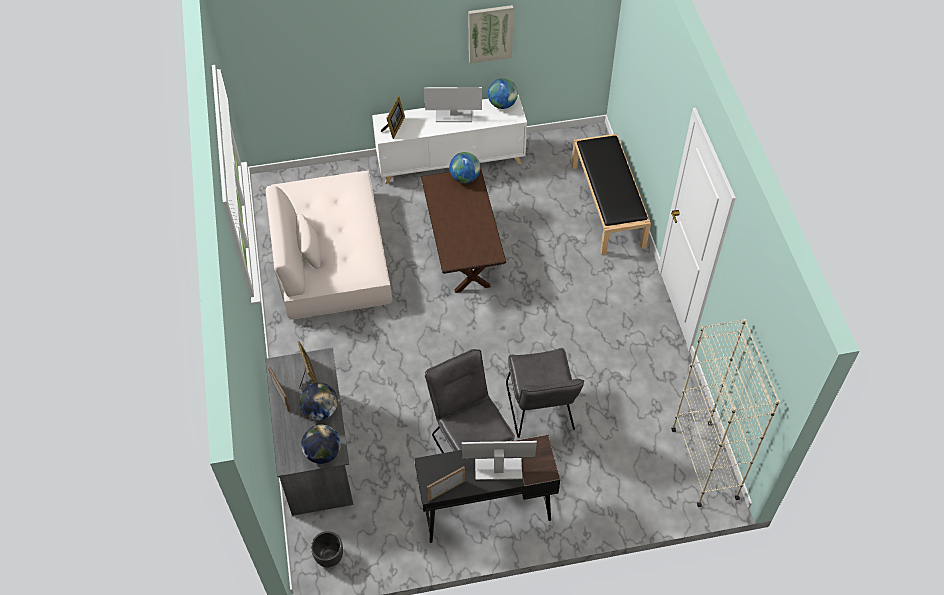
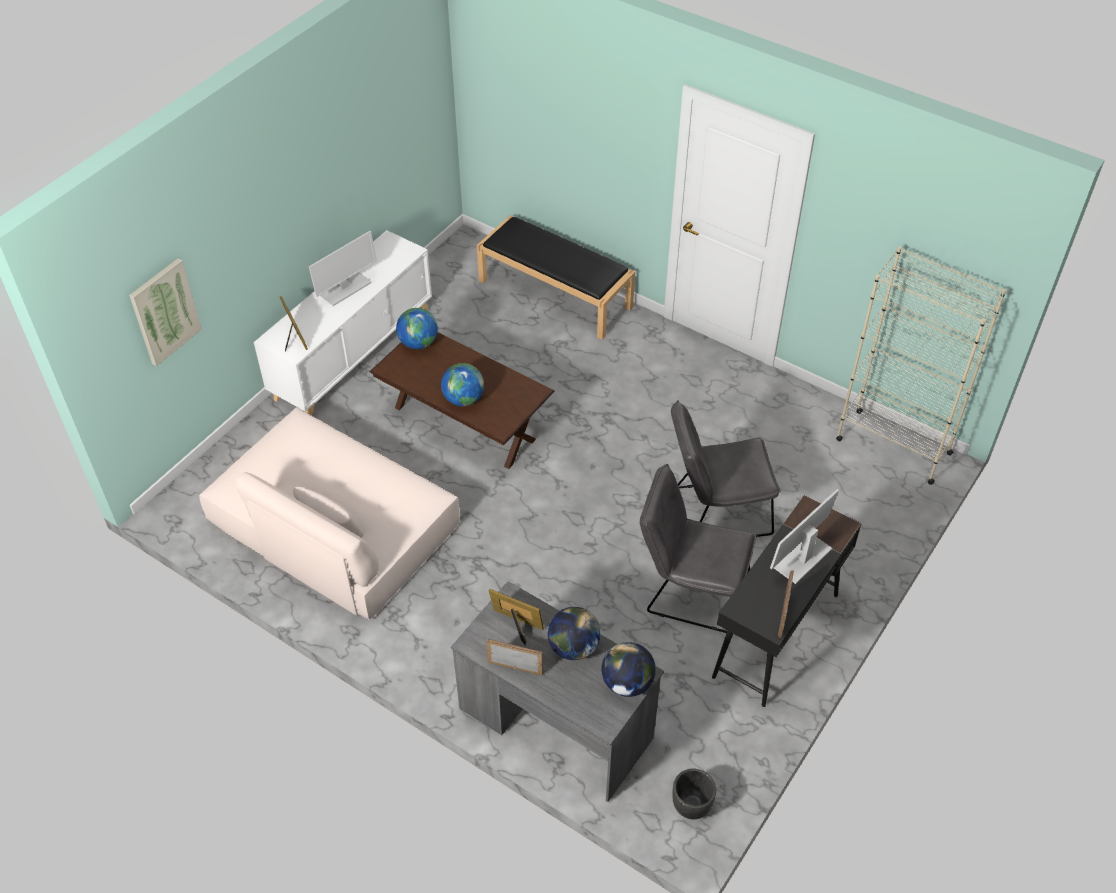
camera: 45 degrees left, 5 degrees down
picture [468,5,514,64] -> picture moved to [129,258,202,366]
globe [488,78,518,109] -> globe moved to [441,363,484,406]
grey chair [506,348,584,438] -> grey chair turned 135 degrees clockwise [671,400,781,537]

